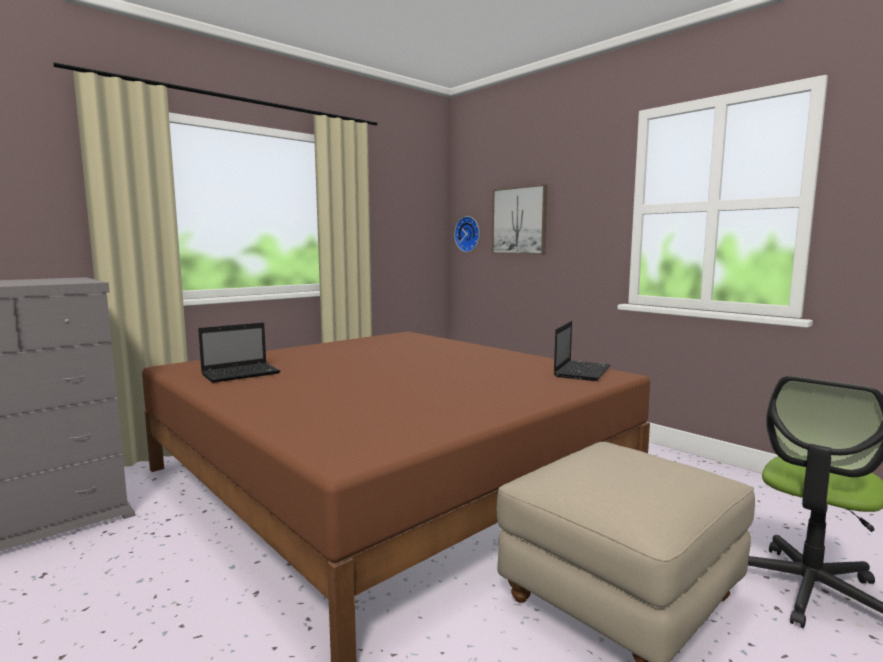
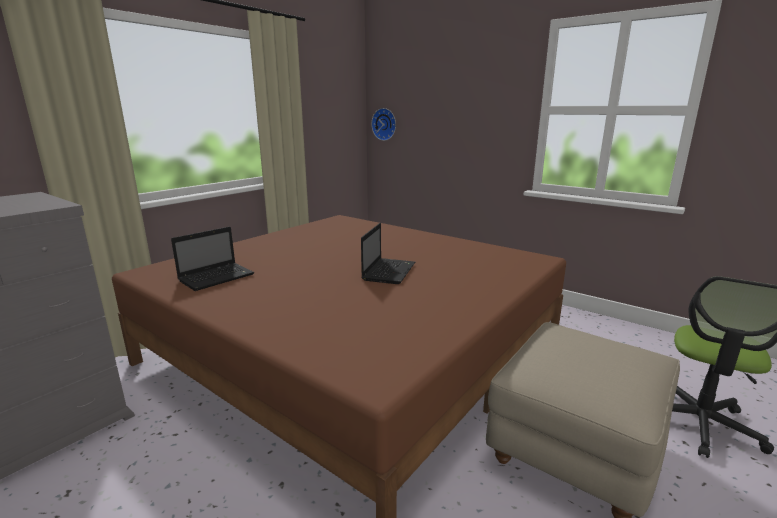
camera: 10 degrees left, 10 degrees up
picture [492,184,548,254] -> none
laptop [554,321,611,381] -> laptop moved to [361,223,415,284]

